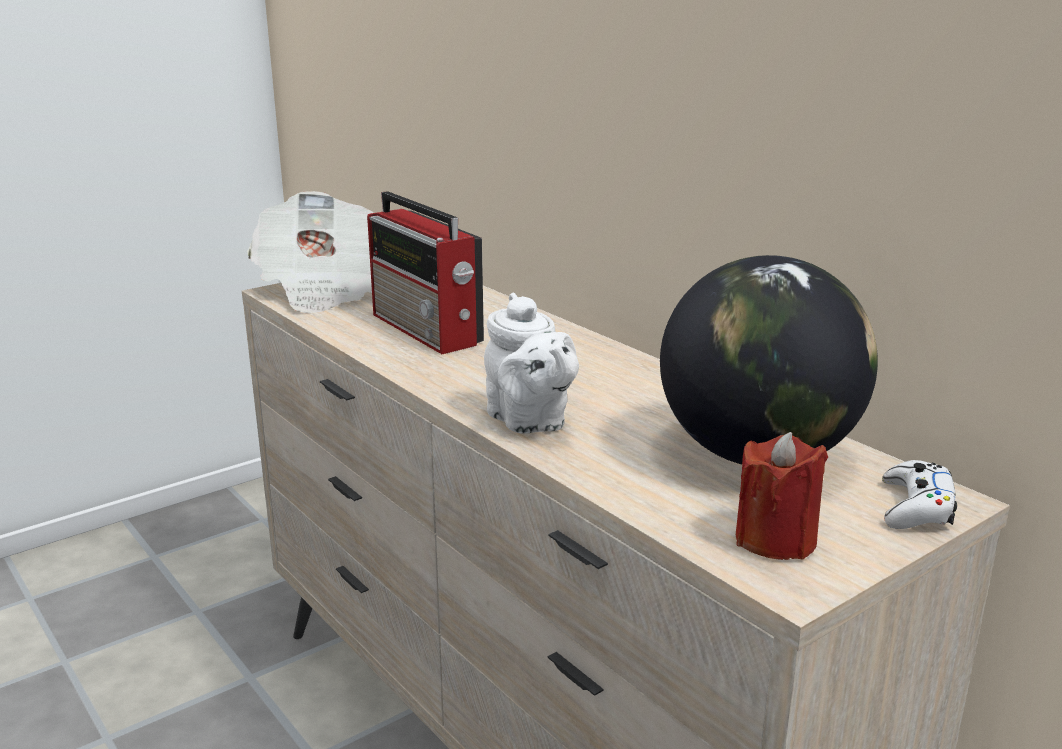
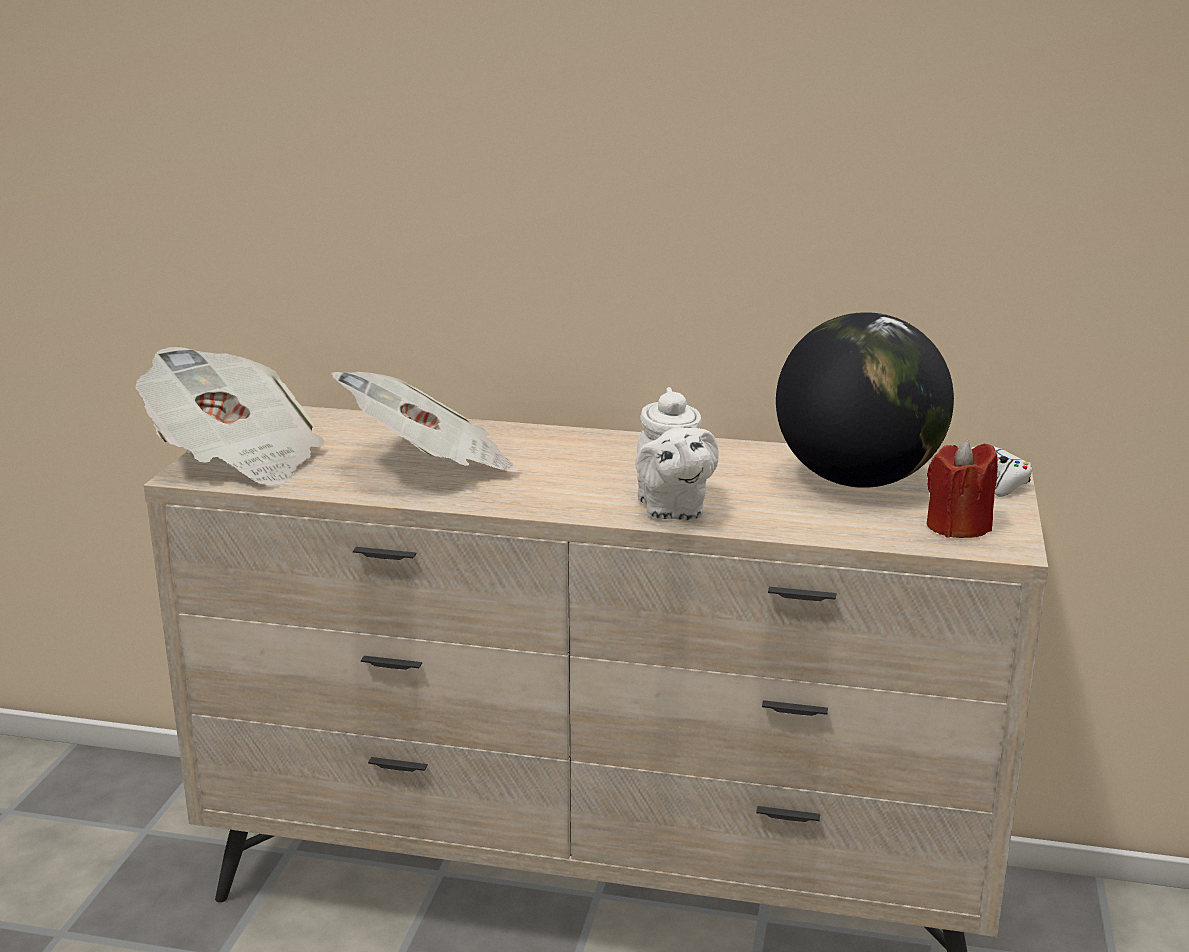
camera: 40 degrees left, 0 degrees up
radio [367,191,484,354] -> newspaper [332,372,521,472]
white teapot [484,293,579,434] -> white teapot turned 60 degrees clockwise [635,387,719,521]

